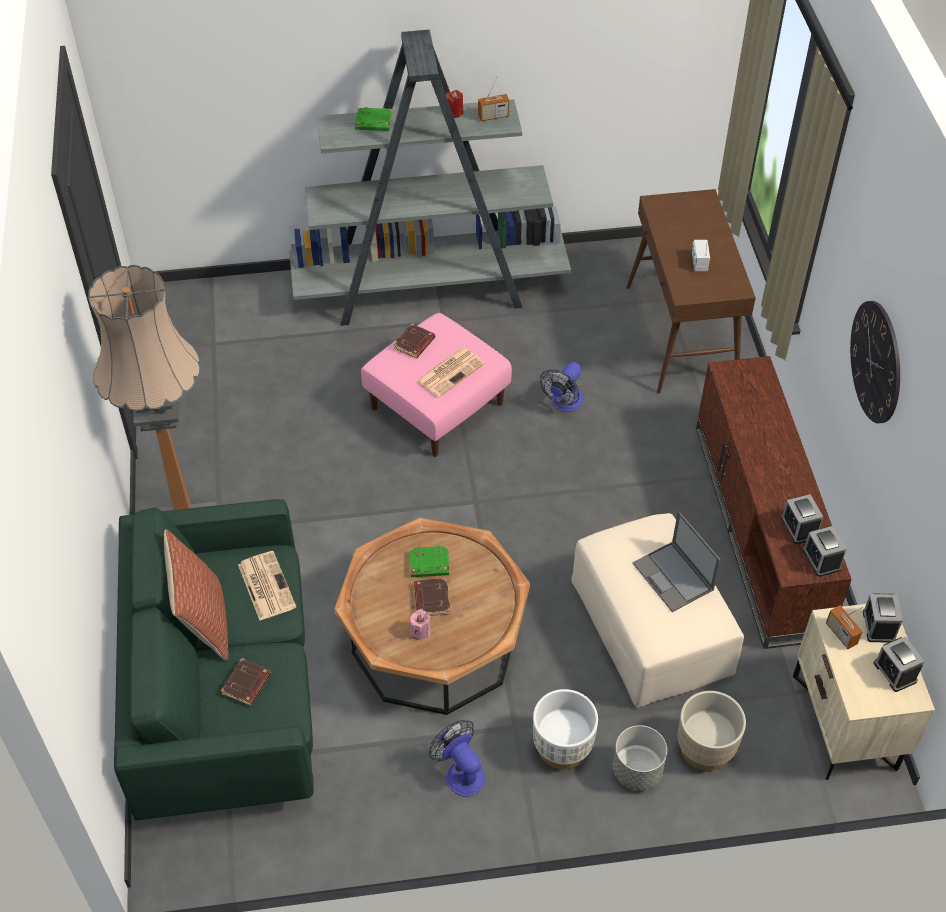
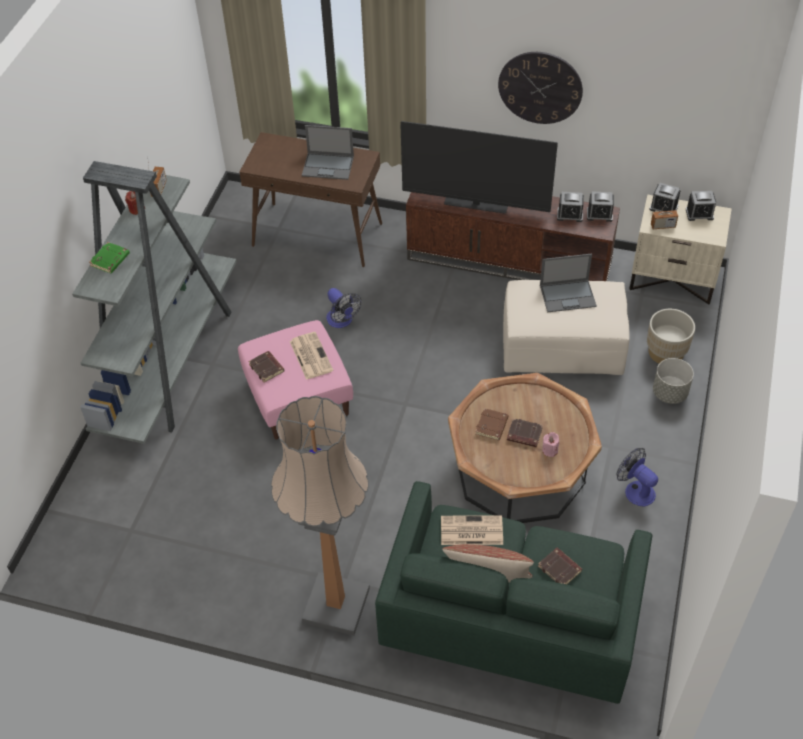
camera: 65 degrees left, 0 degrees up
green book [409,546,449,577] -> brown book [475,408,508,440]
fan [429,720,485,797] -> fan turned 60 degrees clockwise [617,448,658,506]
white planter [533,689,598,769] -> none
radio [692,240,710,271] -> laptop [302,125,354,180]
none -> television [400,121,558,214]

